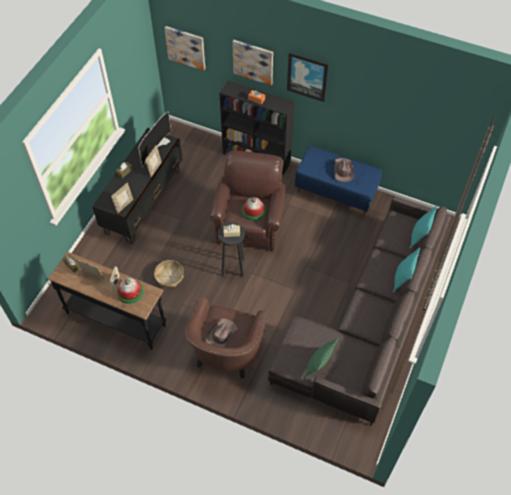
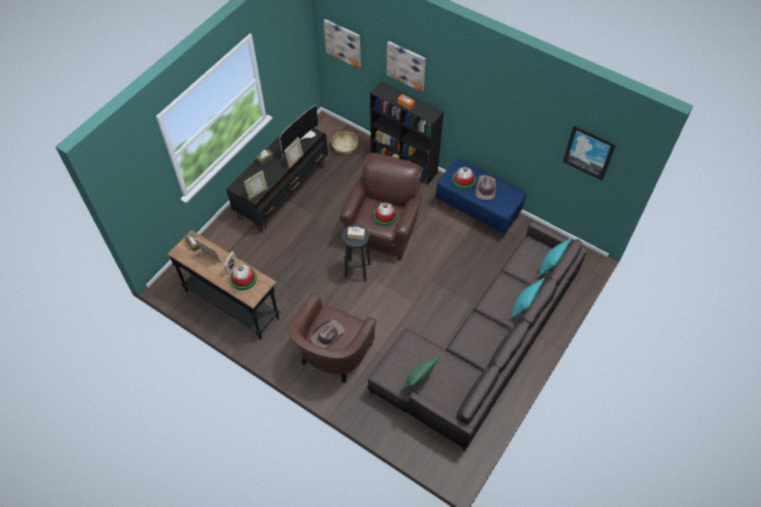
camera: 10 degrees right, 0 degrees up
basket [154,260,184,287] -> basket moved to [332,131,358,155]
picture [287,52,329,102] -> picture moved to [563,125,616,181]
none -> hat [453,167,476,190]

